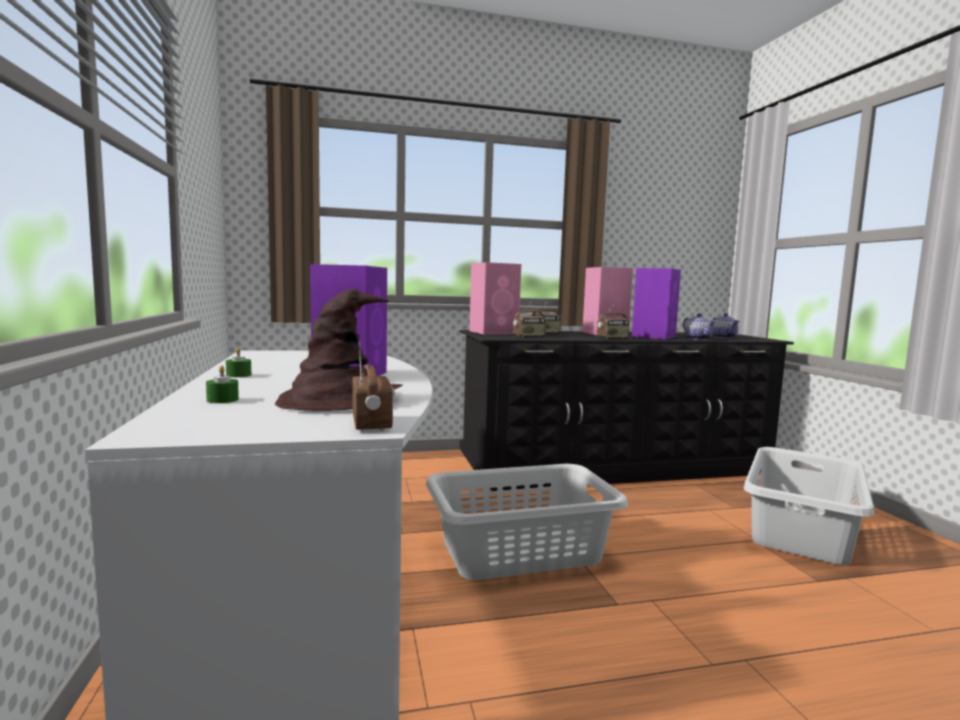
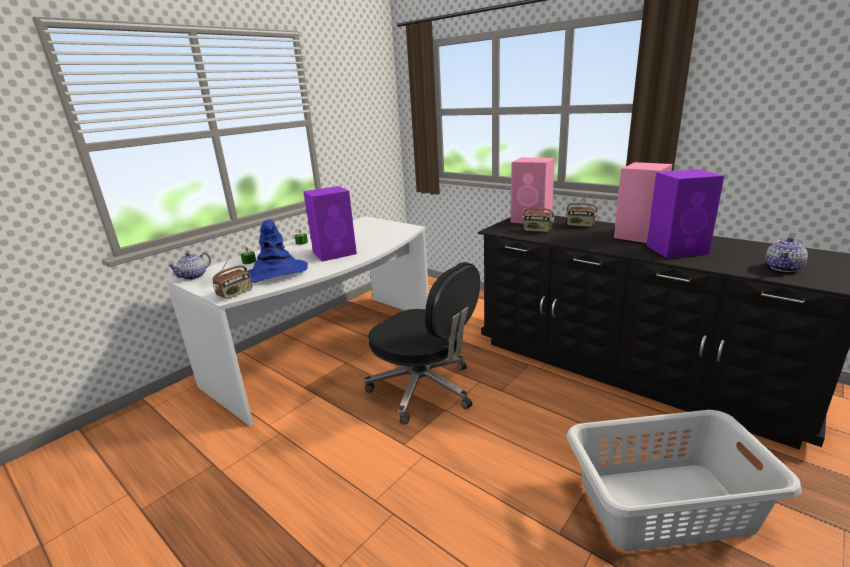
camera: 55 degrees right, 15 degrees up
brown hat [275,289,403,411] -> blue hat [247,219,308,283]
grey laundry basket [426,464,628,580] -> black office chair [364,262,480,424]
radio [597,302,629,339] -> none
teapot [683,313,716,340] -> teapot moved to [167,252,211,280]

